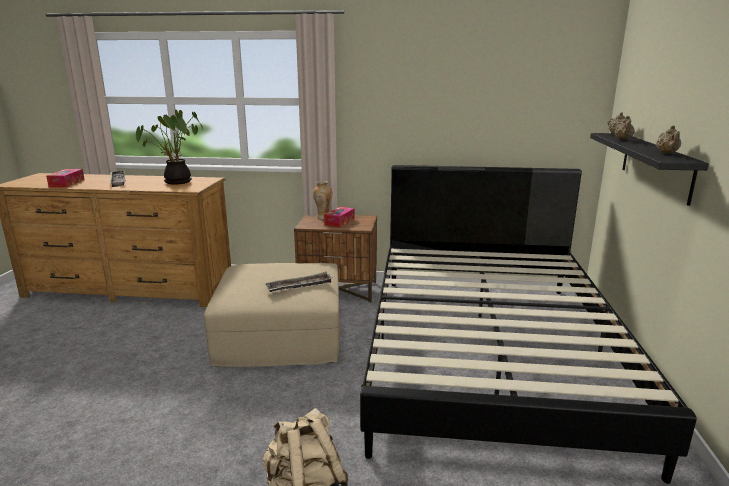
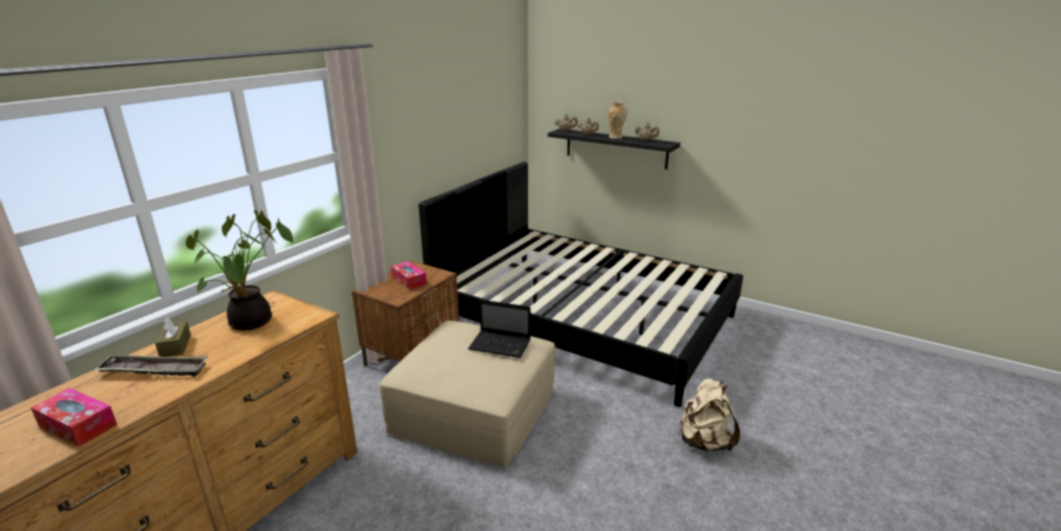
camera: 65 degrees left, 5 degrees up
tray [264,272,333,292] -> laptop [468,299,531,358]
vase [313,181,332,219] -> vase moved to [608,101,627,139]
none -> brown tissue box [155,317,191,357]

